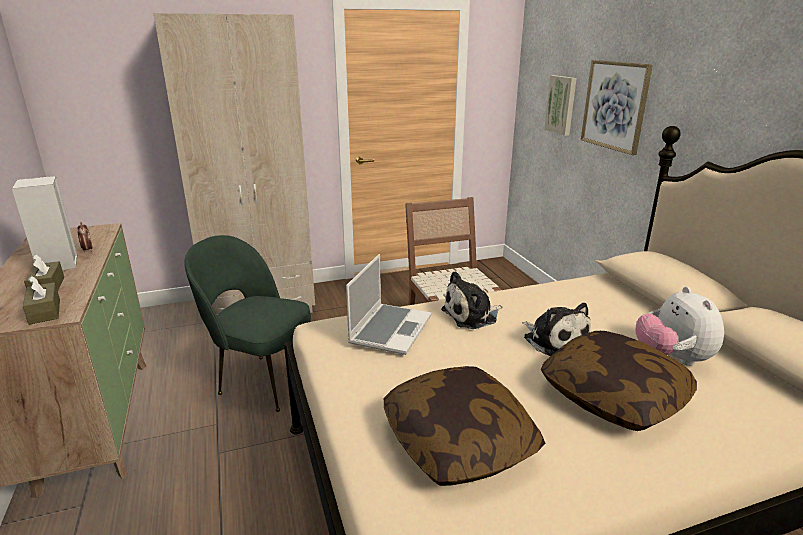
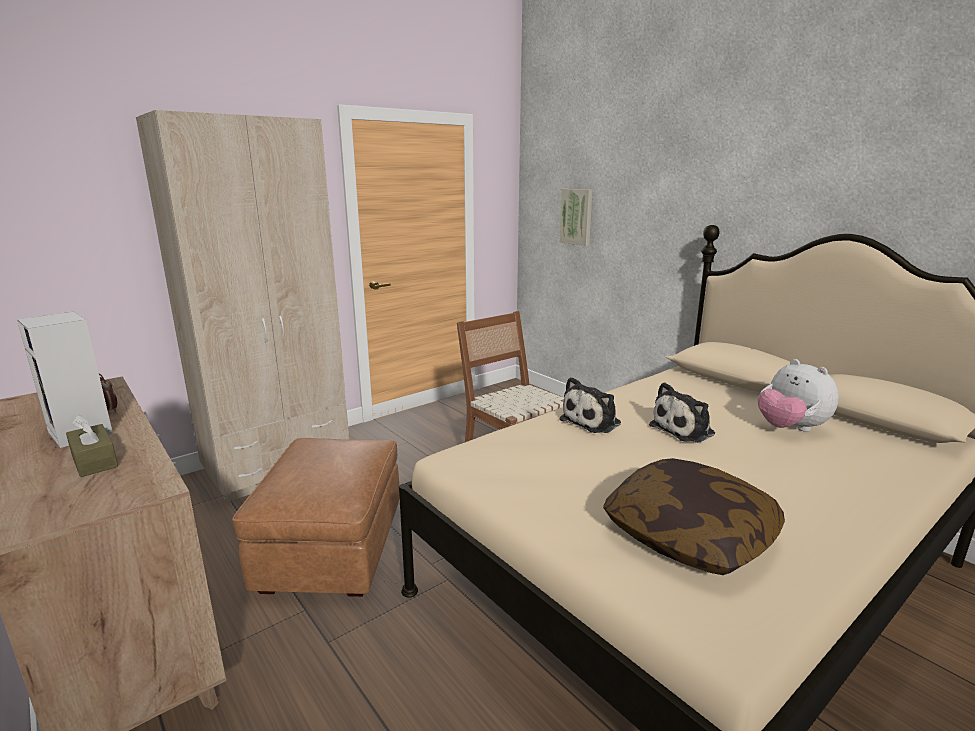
camera: 20 degrees left, 5 degrees down
brown tissue box [23,276,60,325] -> none
green chair [184,235,311,412] -> brown ottoman [232,438,399,597]
laptop [346,254,431,355] -> none
plush toy [522,303,590,356] -> plush toy turned 105 degrees clockwise [649,382,715,443]
pillow [541,331,697,431] -> none
picture [581,60,653,155] -> none

